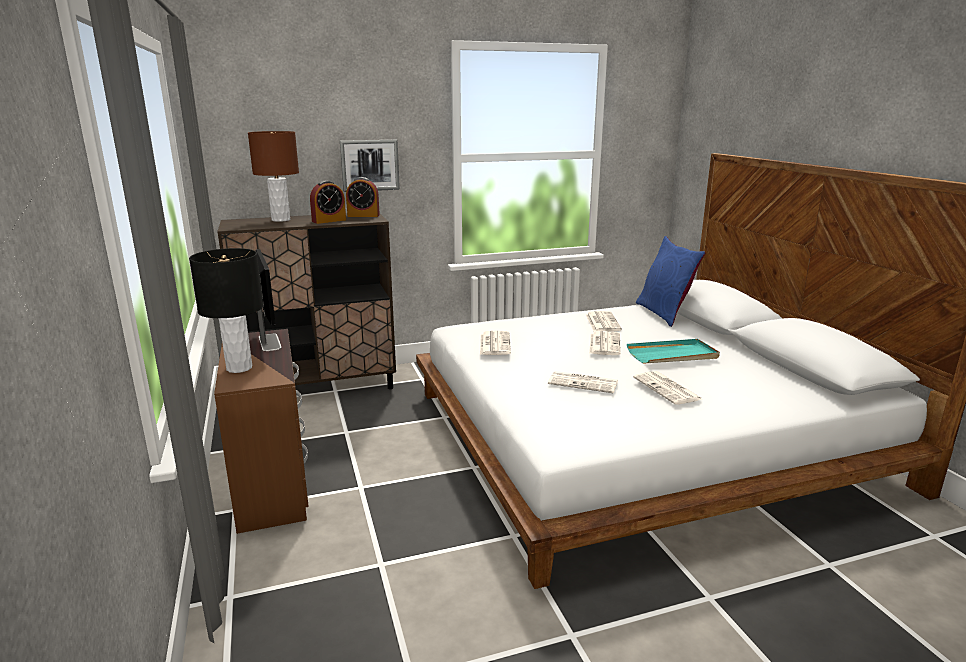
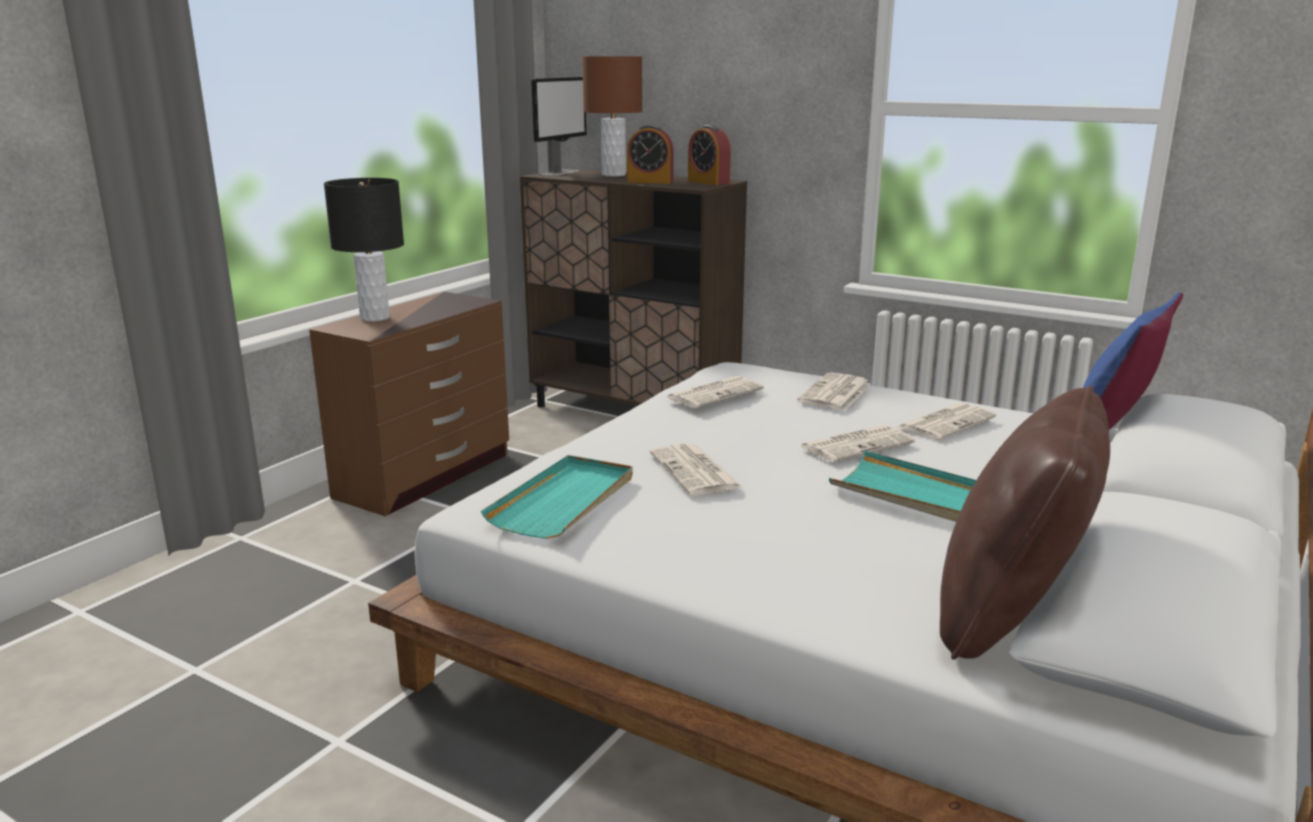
camera: 50 degrees right, 0 degrees up
monitor [256,249,282,351] -> monitor moved to [531,77,587,176]
picture [340,140,400,192] -> none
newspaper [633,371,702,405] -> newspaper moved to [797,373,871,411]
none -> turquoise tray [481,455,633,539]
none -> brown pillow [940,386,1110,660]

